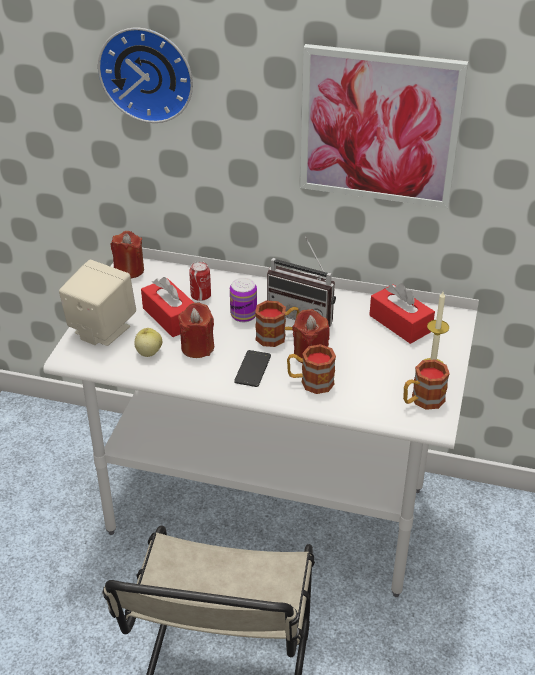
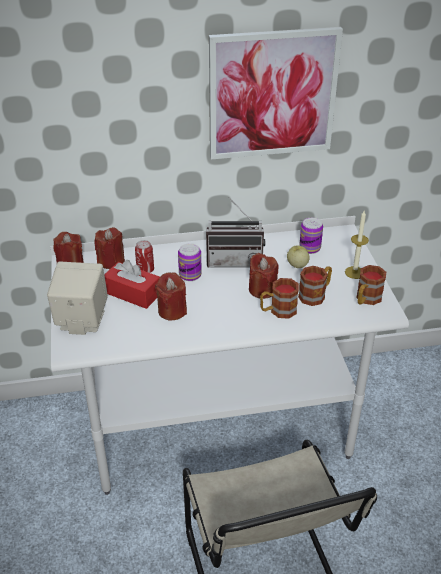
camera: 25 degrees left, 0 degrees up
wall clock [98,28,193,123] -> none
apple [134,328,162,357] -> apple moved to [287,245,310,268]
phone [234,350,271,387] -> none
mug [255,300,300,347] -> mug moved to [298,266,332,306]
red tissue box [369,283,435,344] -> can [299,218,323,254]
none -> red candle [94,227,125,269]

